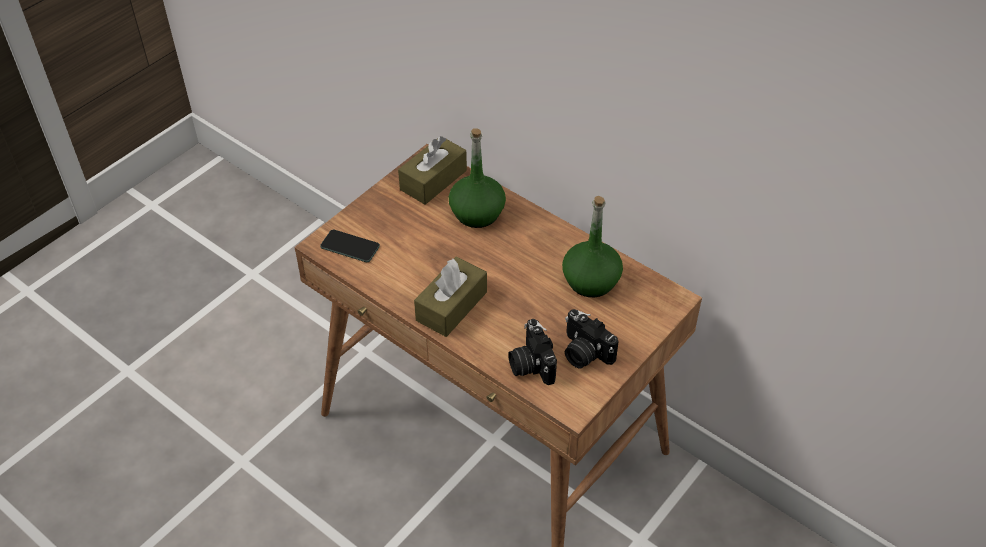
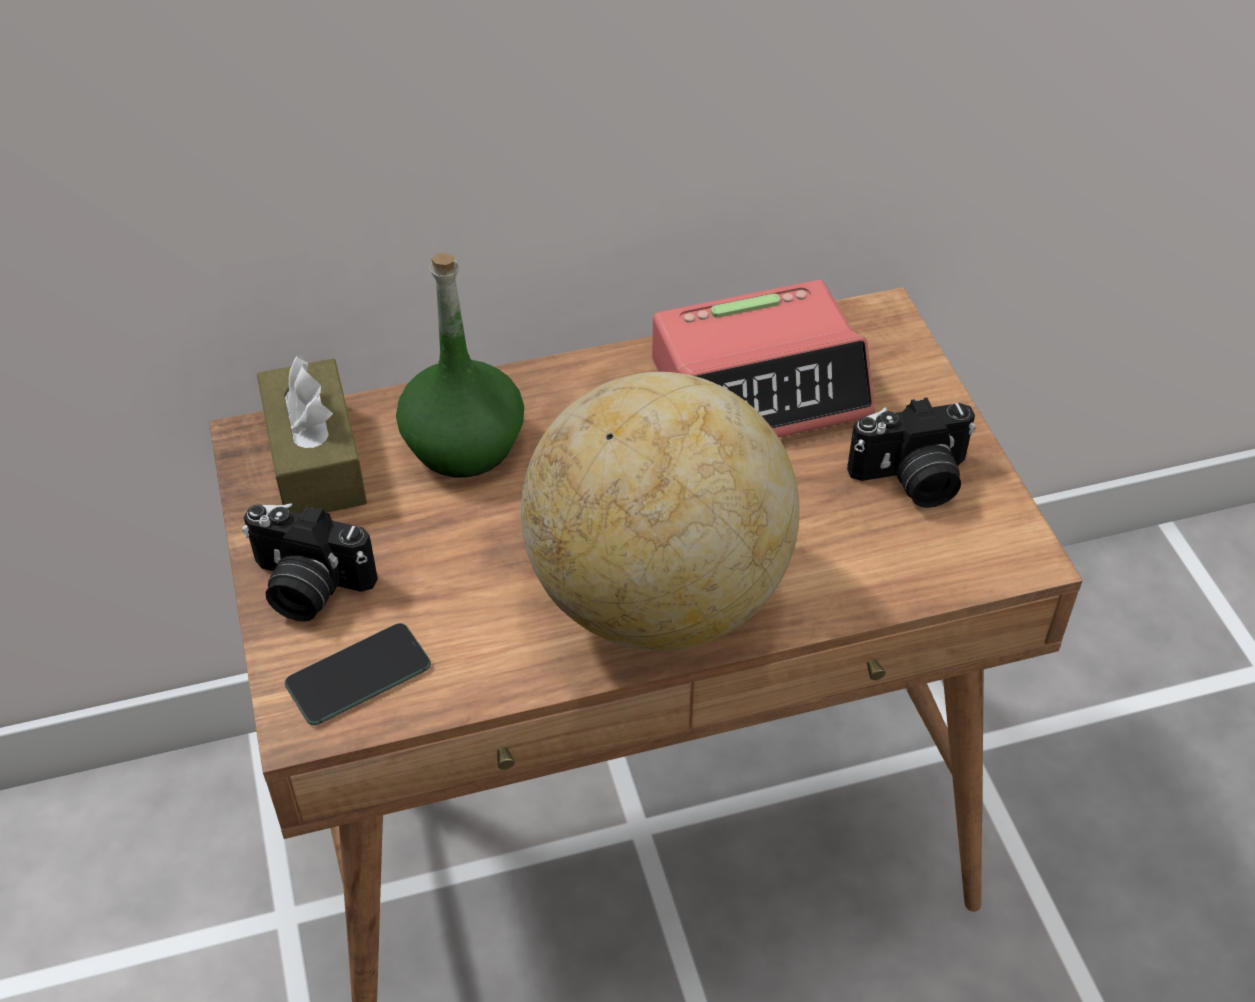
camera: 55 degrees left, 0 degrees up
brown tissue box [414,257,487,337] -> globe [521,372,800,651]
camera [508,319,557,385] -> camera moved to [242,504,378,621]
green bottle [562,196,623,297] -> alarm clock [652,280,875,437]

